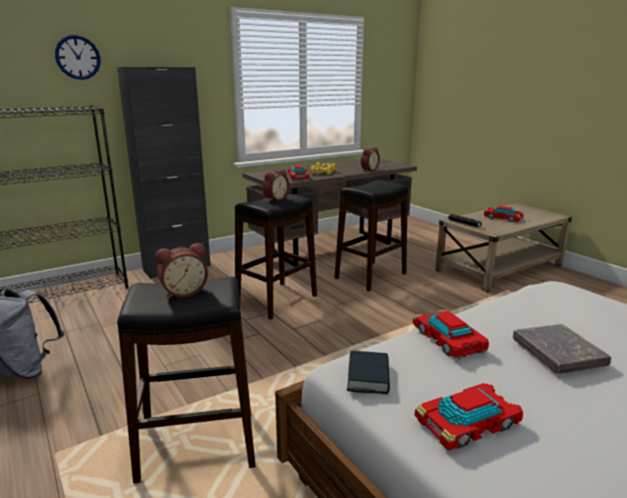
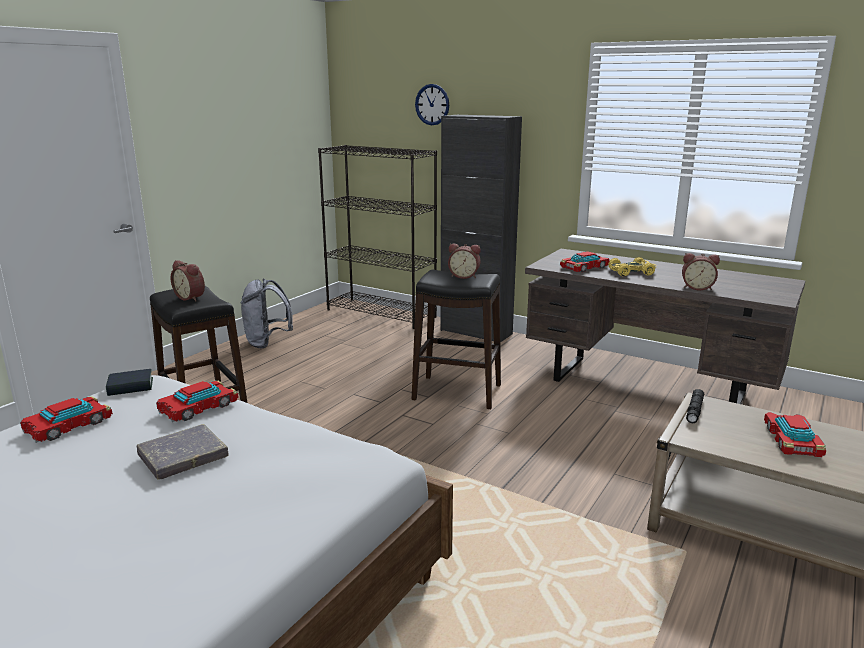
camera: 65 degrees right, 0 degrees up
black stool [335,180,408,291] -> none
toy car [415,383,523,451] -> toy car turned 90 degrees clockwise [20,396,113,443]

